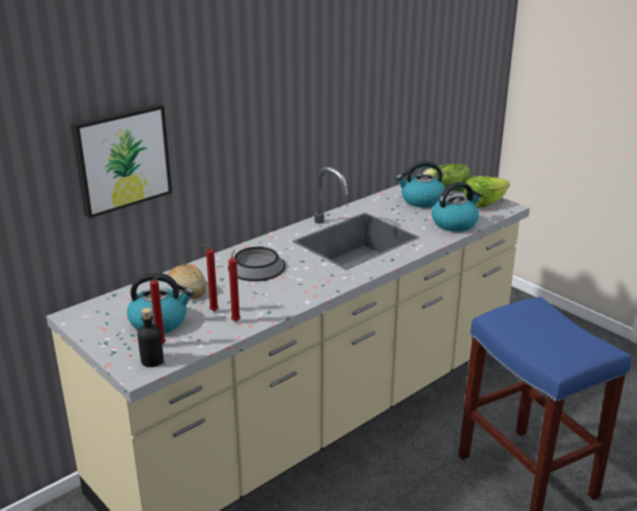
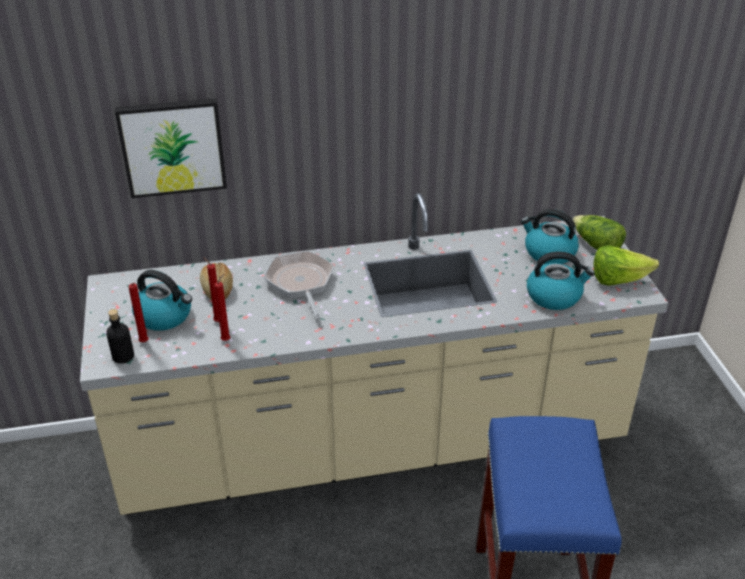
camera: 30 degrees right, 10 degrees up
bowl [228,247,285,281] -> frying pan [264,251,334,320]

